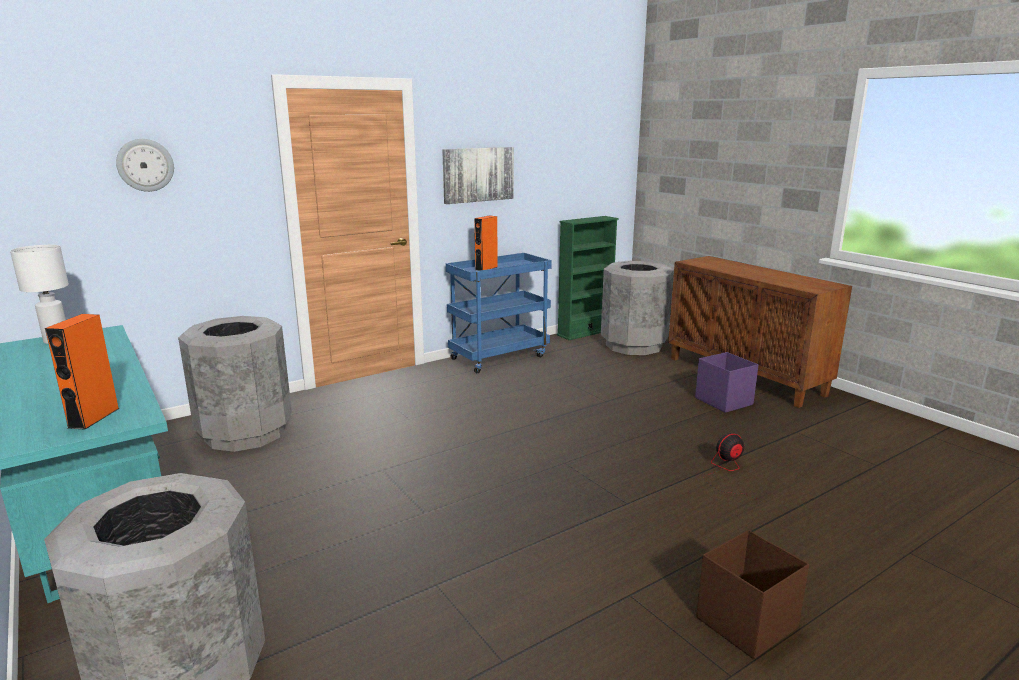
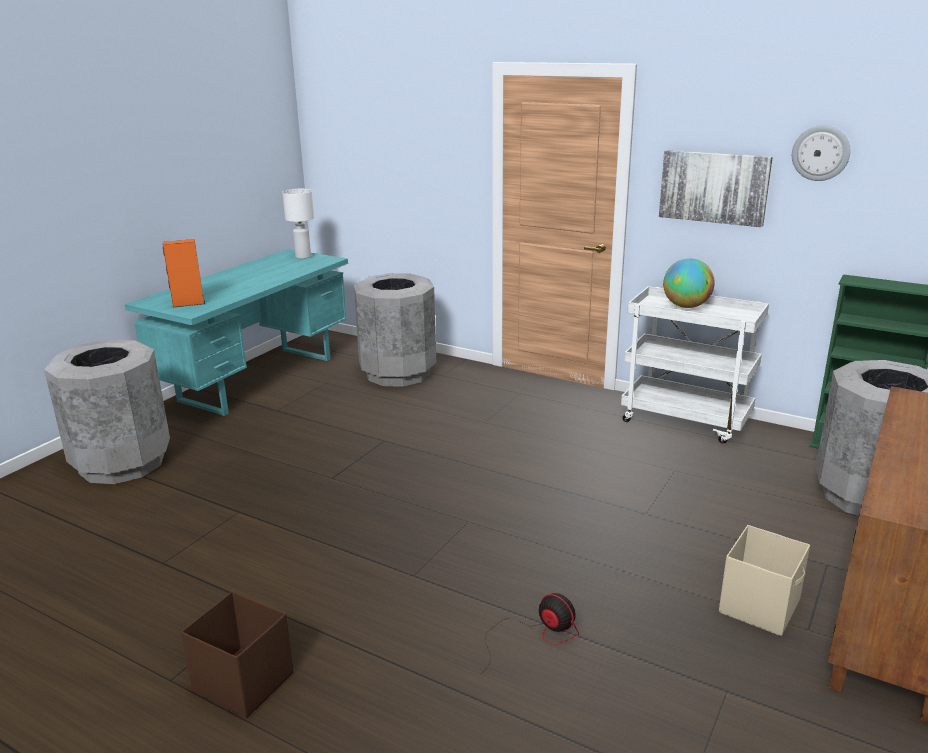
camera: 65 degrees right, 5 degrees up
wall clock [116,139,174,192] -> wall clock moved to [792,125,850,181]
blue cart [446,253,552,373] -> white cart [621,286,769,444]
orange speaker [474,216,498,271] -> globe [663,258,715,308]
purple storage box [695,352,759,413] -> beige storage box [719,525,810,636]

